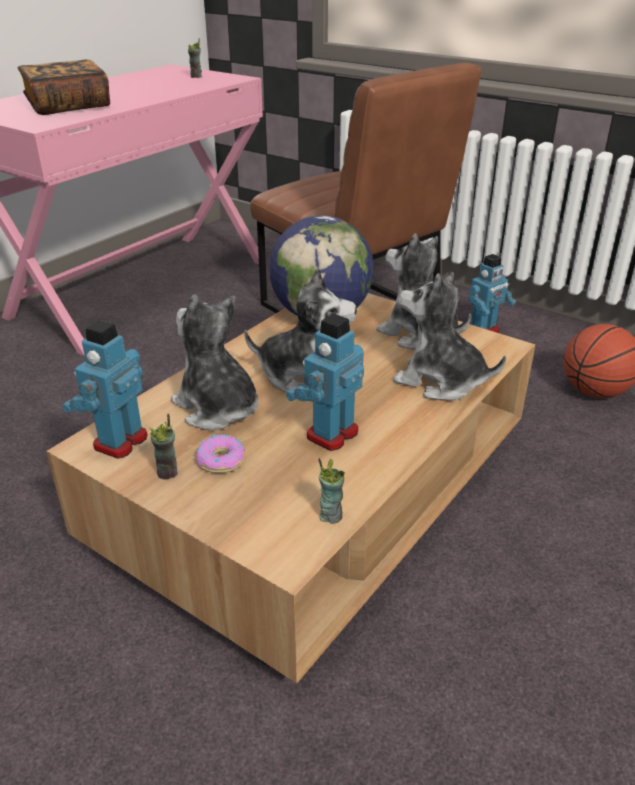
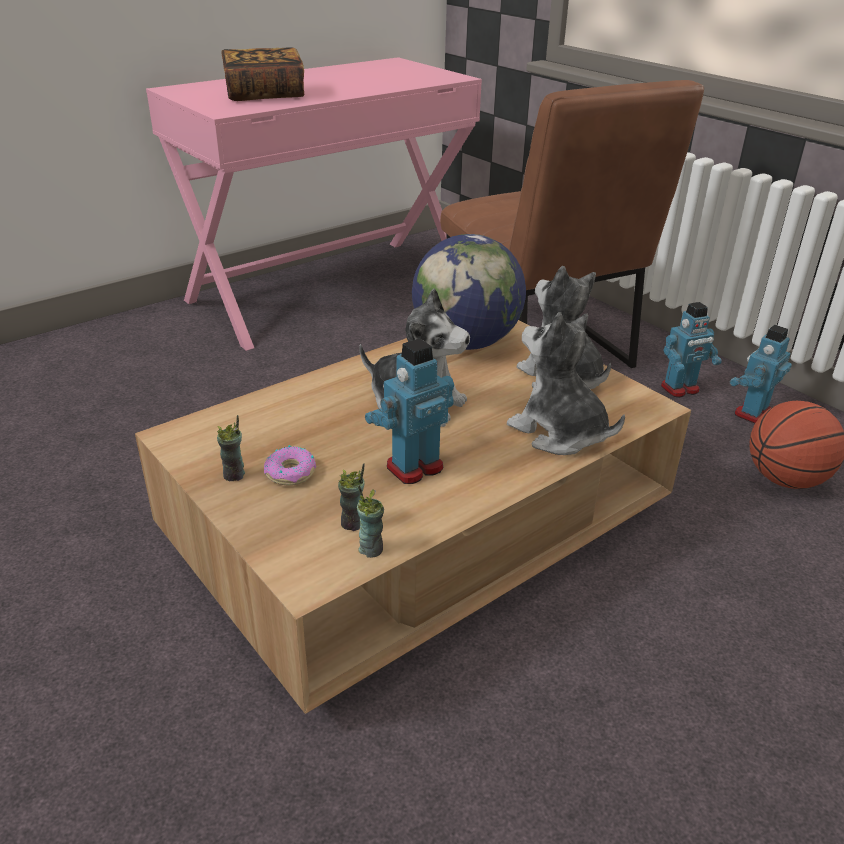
camera: 15 degrees right, 0 degrees up
toy robot [62,320,148,459] -> toy robot moved to [730,325,792,424]
plush toy [171,295,258,430] -> none
cup [188,38,202,78] -> cup moved to [338,463,365,531]

